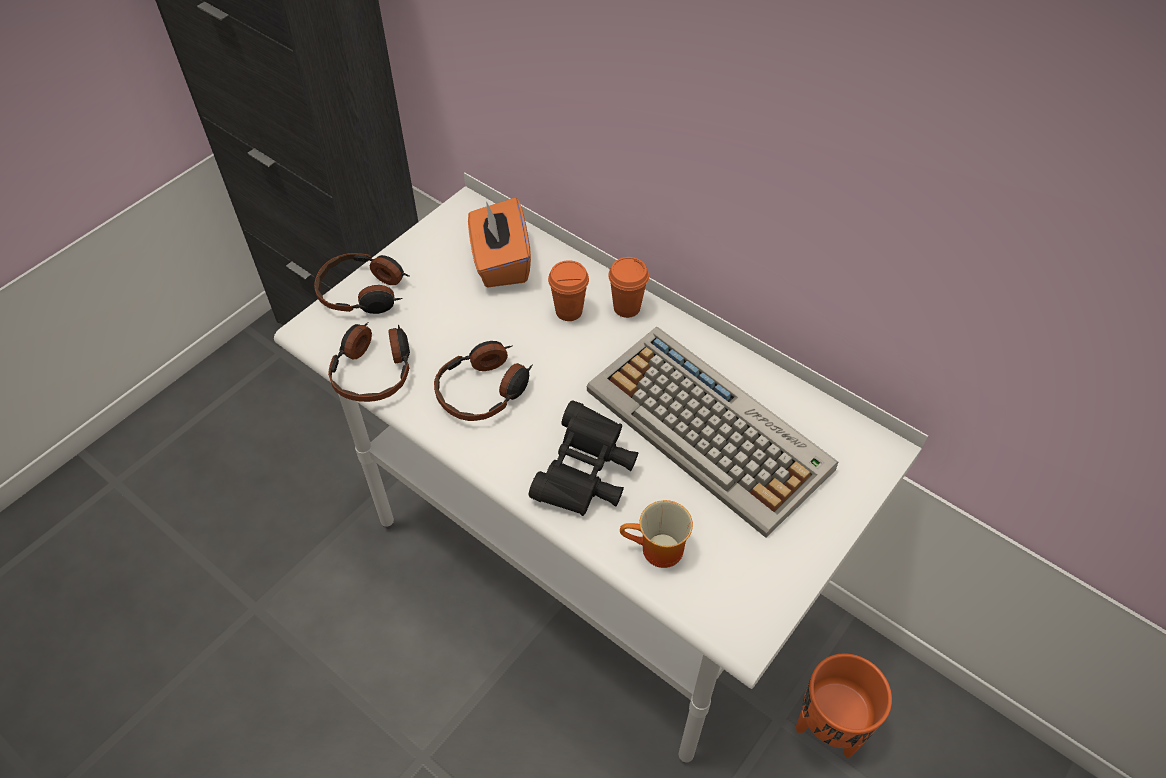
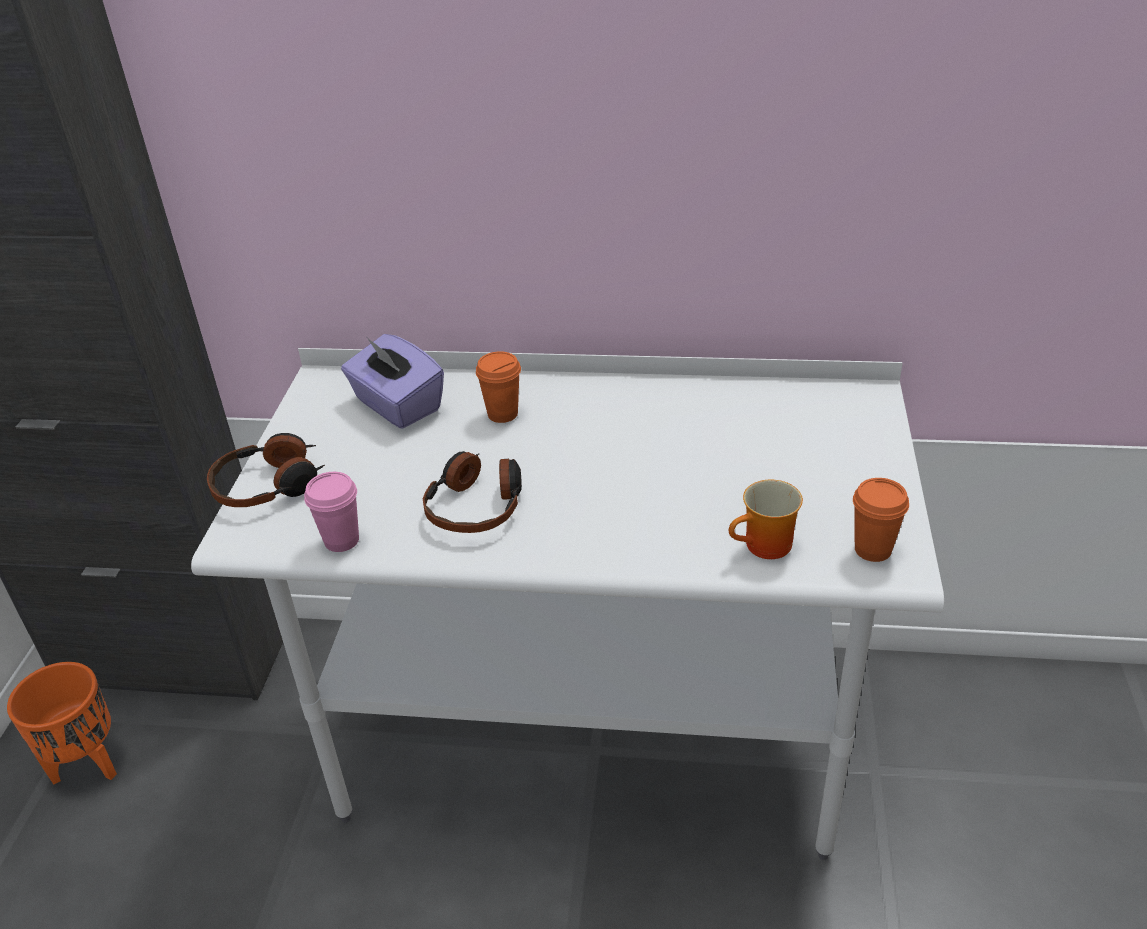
camera: 30 degrees left, 15 degrees down
headphones [328,322,410,402] -> pink cup [304,472,359,552]
orange tissue box [468,198,531,287] -> purple tissue box [341,334,444,429]
black binoculars [529,400,638,516] -> none
keyboard [587,327,838,538] -> none
orange cup [608,257,649,318] -> orange cup moved to [853,478,909,562]
orange planter [796,653,892,759] -> orange planter moved to [7,662,117,785]

